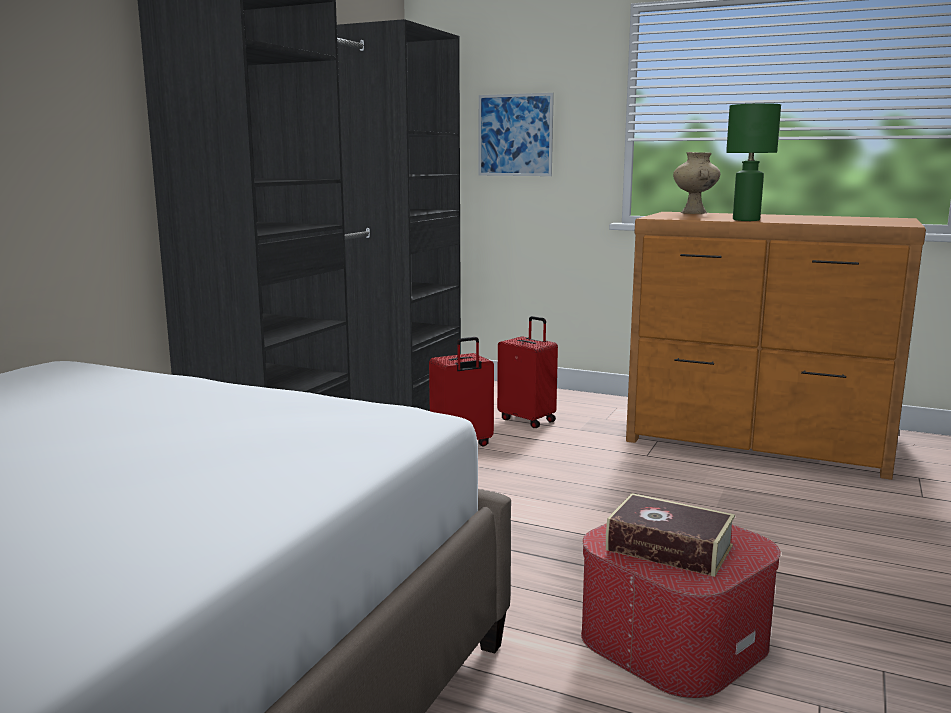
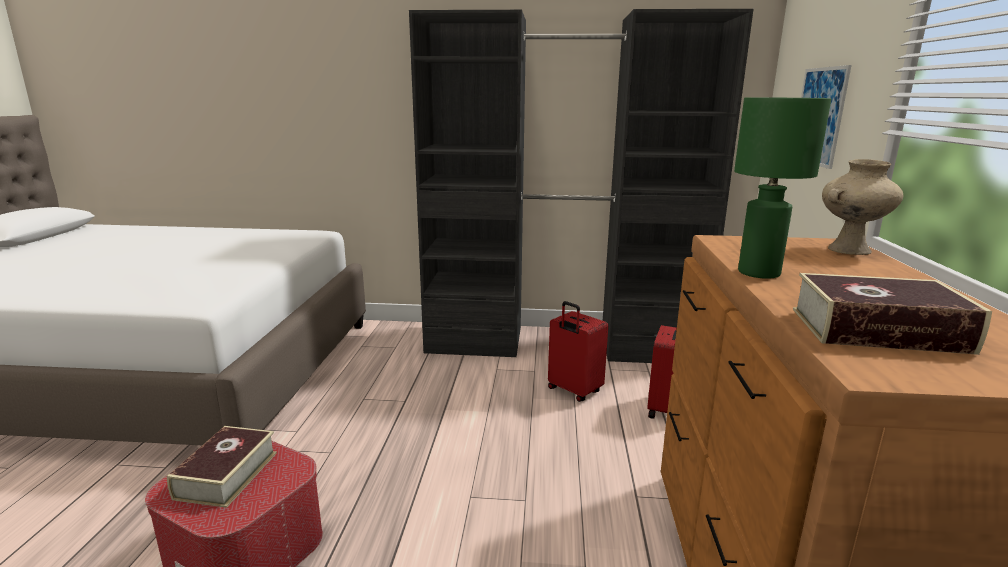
camera: 70 degrees right, 5 degrees up
none -> book [793,273,992,355]

